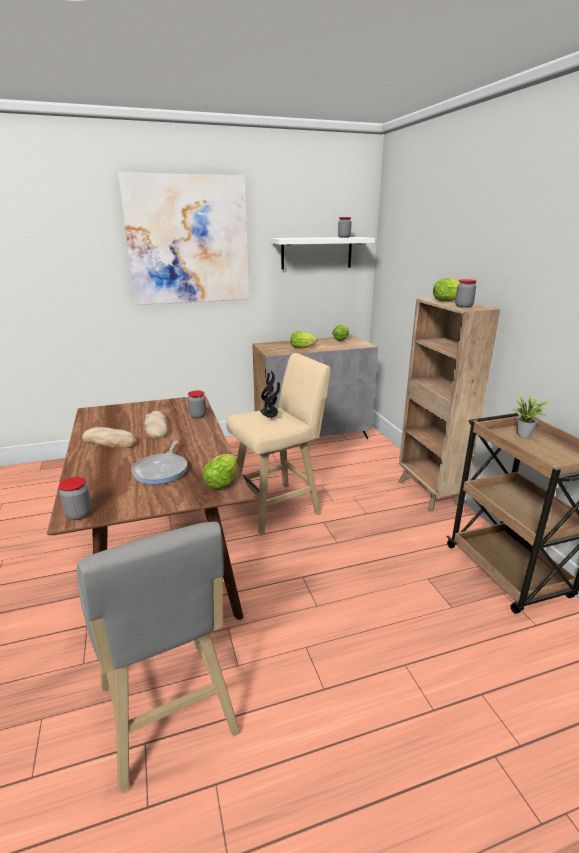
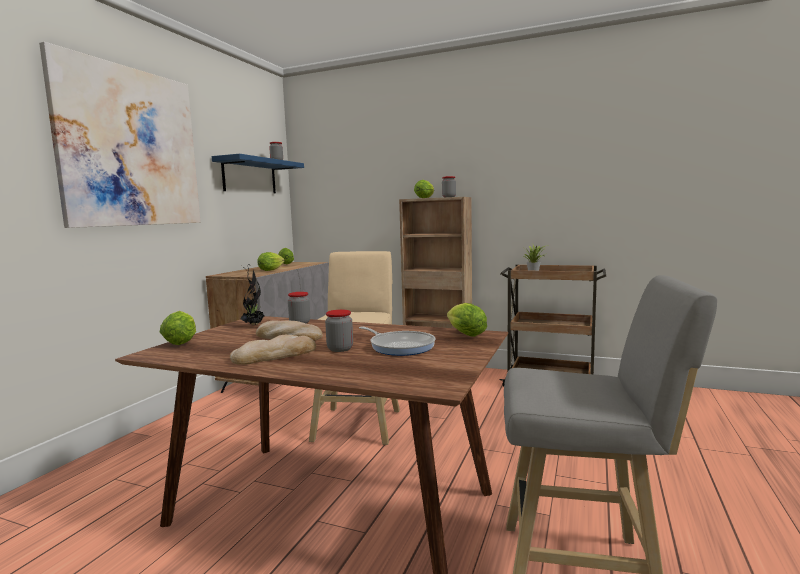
camera: 50 degrees left, 15 degrees down
jar [59,477,92,520] -> jar moved to [325,310,353,352]
potted plant [260,371,280,419] -> potted plant moved to [240,263,265,325]
white shelf [270,237,375,270] -> blue shelf [212,154,304,193]
none -> lettuce [160,311,196,345]

